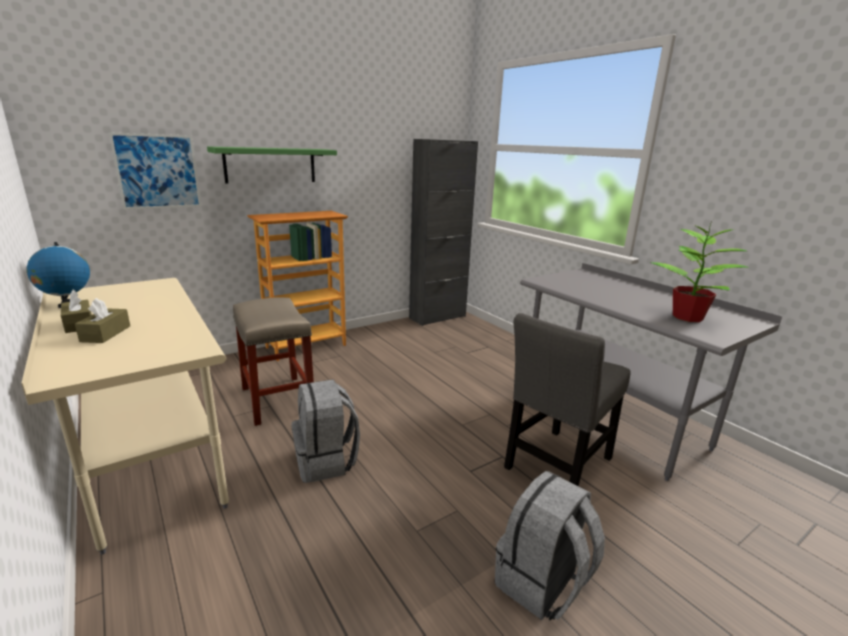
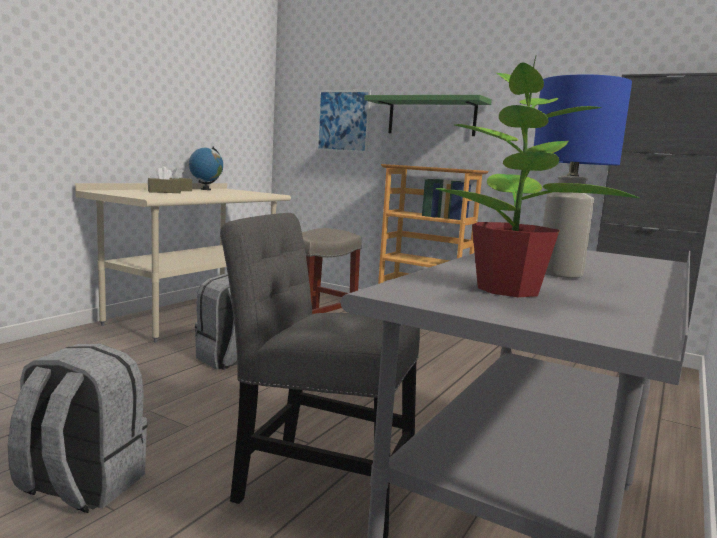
camera: 65 degrees right, 10 degrees down
none -> blue table lamp [534,75,632,278]

